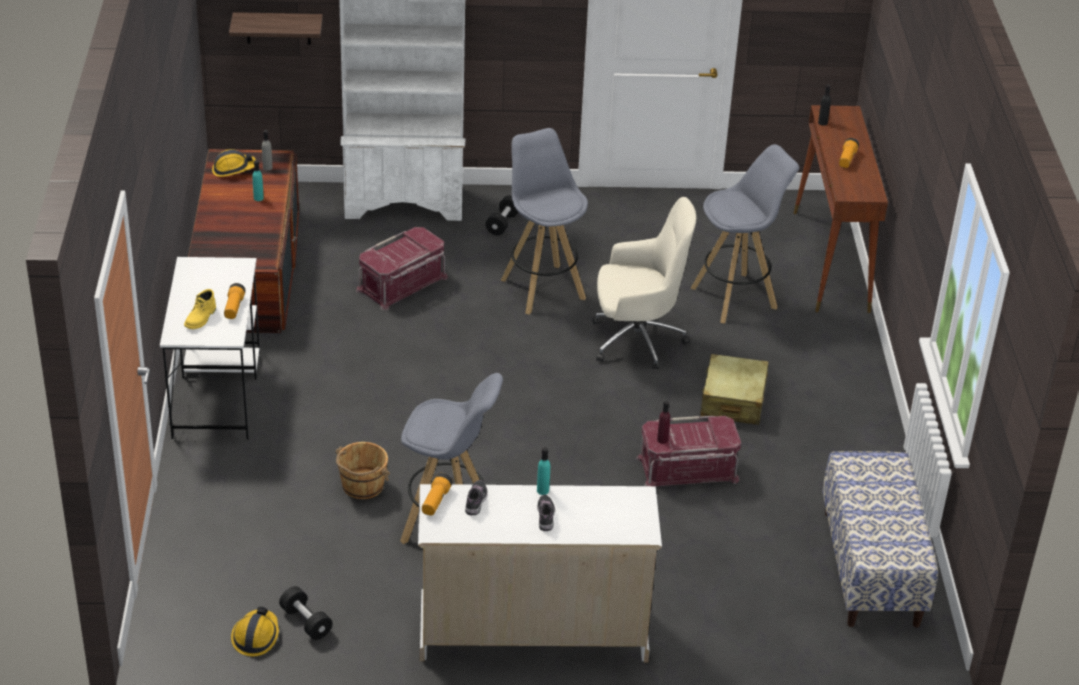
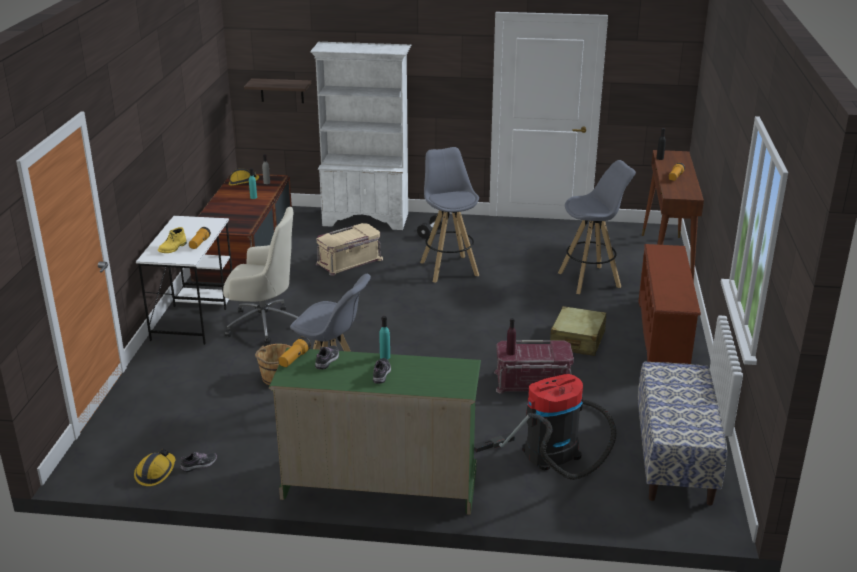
camera: 10 degrees right, 10 degrees down
black dumbbell [279,586,333,640] -> shoe [181,452,217,472]
red storage box [356,227,448,310] -> beige storage box [316,223,383,276]
white cabinet [418,484,662,662] -> green cabinet [269,348,481,515]
beige office chair [592,197,696,369] -> beige office chair moved to [223,207,298,344]
none -> vacuum cleaner [474,374,616,480]
none -> brown shoe rack [638,244,701,364]

